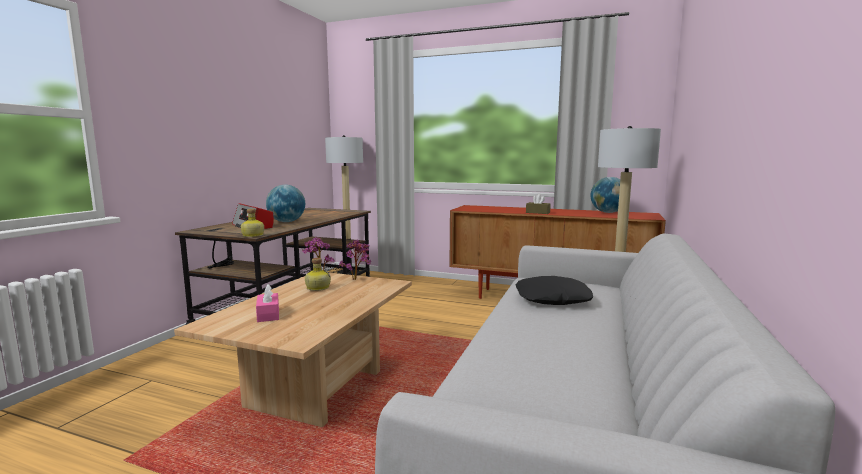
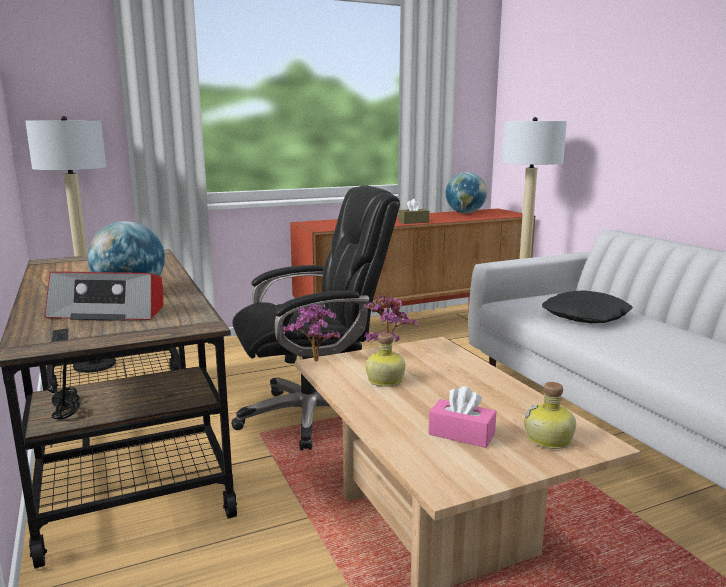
camera: 45 degrees left, 5 degrees up
bottle [241,209,264,237] -> bottle moved to [525,382,576,449]
none -> black office chair [231,185,400,450]

